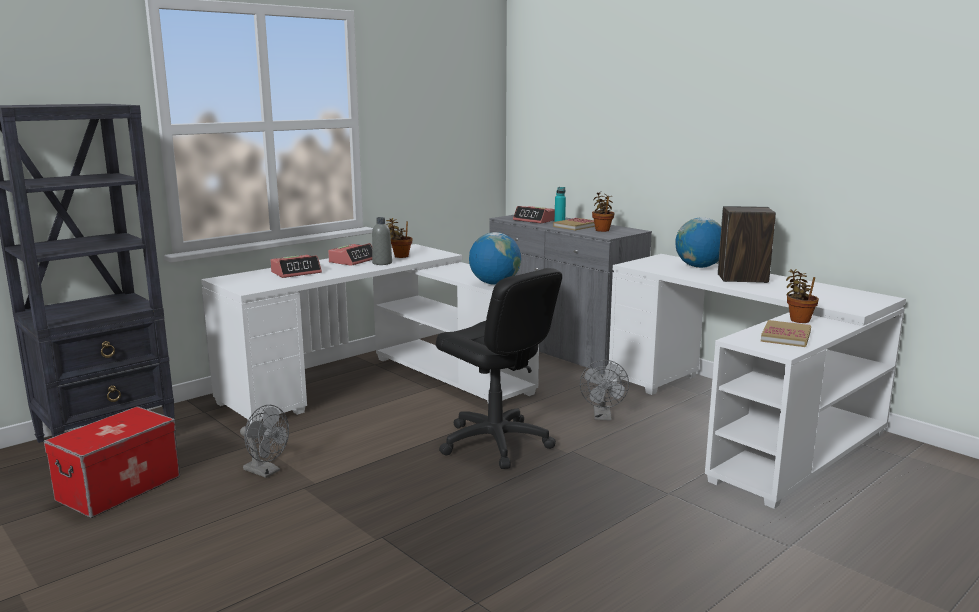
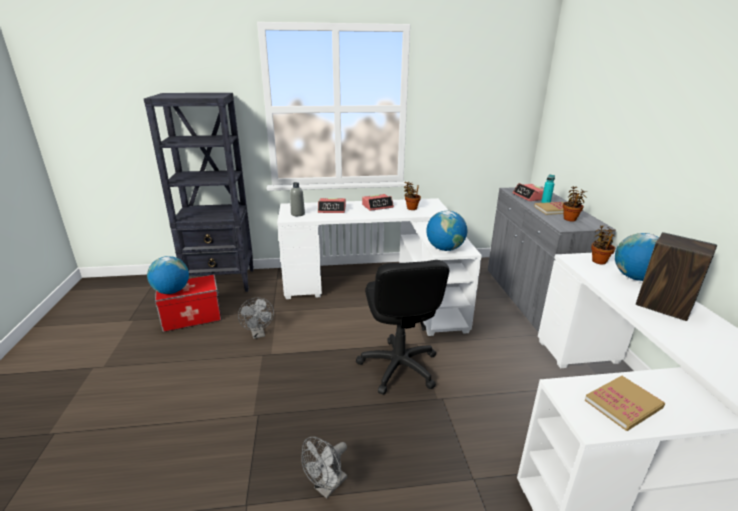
camera: 35 degrees right, 10 degrees up
grey bottle [372,217,392,265] -> grey bottle moved to [290,182,305,216]
grey fan [580,360,629,420] -> grey fan moved to [301,437,347,498]
potted plant [786,269,819,323] -> potted plant moved to [591,225,615,264]
none -> globe [147,256,189,294]

